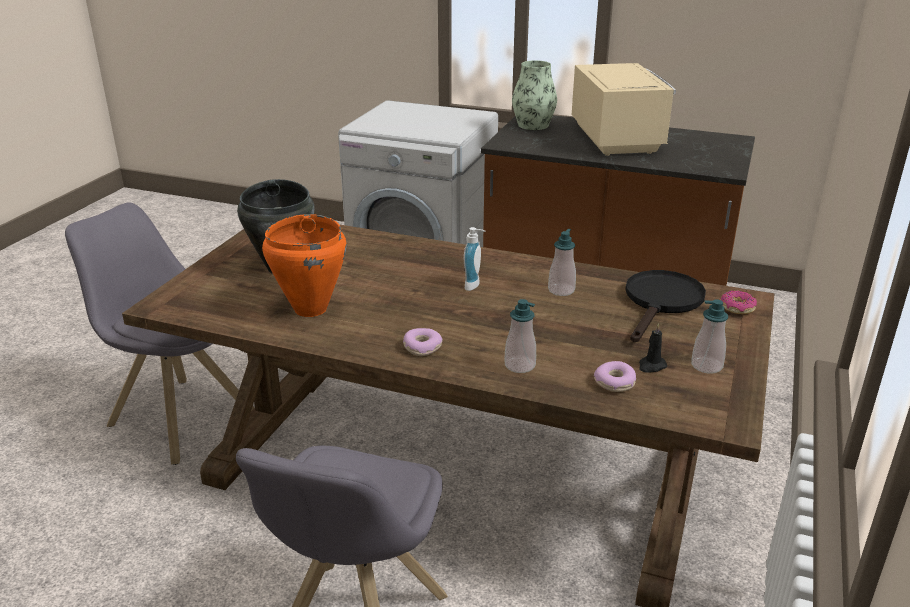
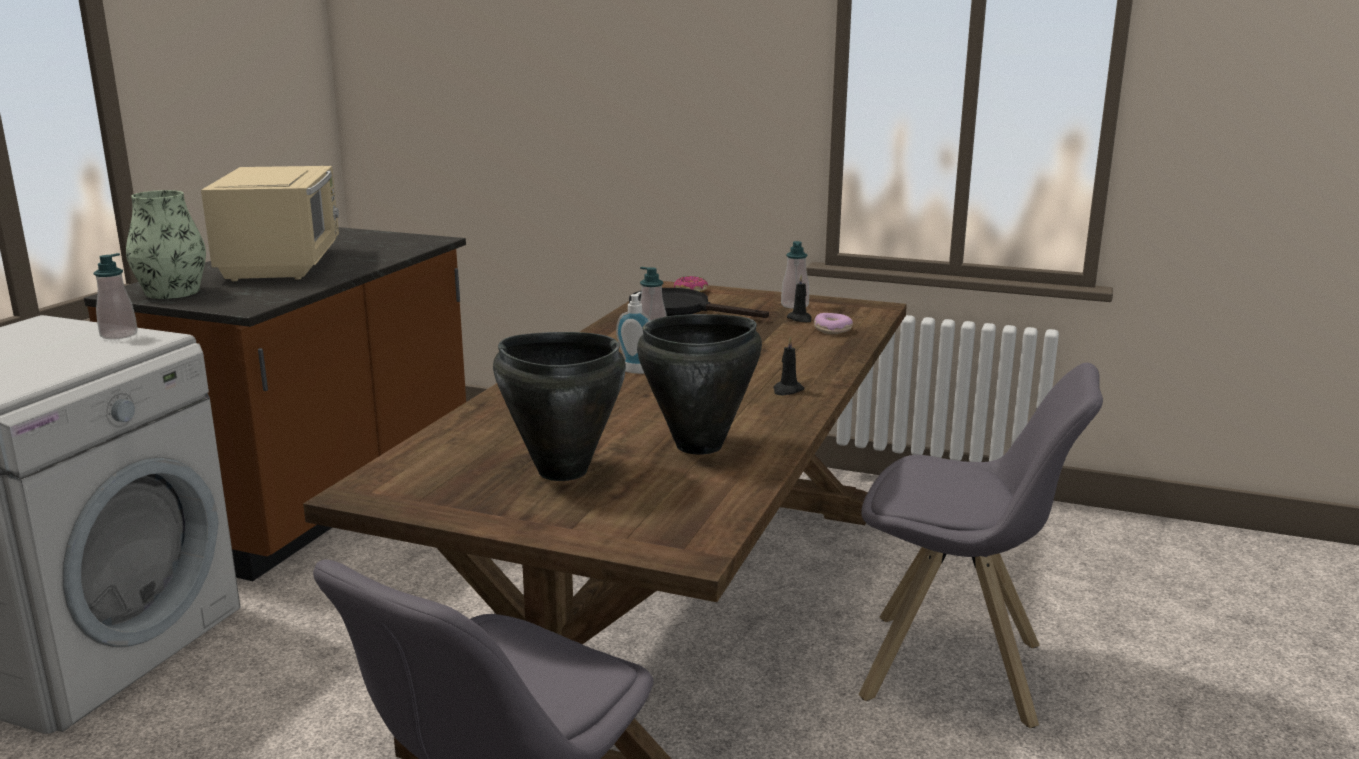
camera: 90 degrees left, 10 degrees down
orange cooking pot [262,214,347,317] -> black cooking pot [637,314,762,455]
donut [403,328,443,356] -> black candle [773,337,804,395]
soap dispenser [504,299,536,373] -> soap dispenser moved to [94,253,137,339]
beige microwave [572,63,676,156] -> beige microwave turned 90 degrees clockwise [201,166,339,281]

